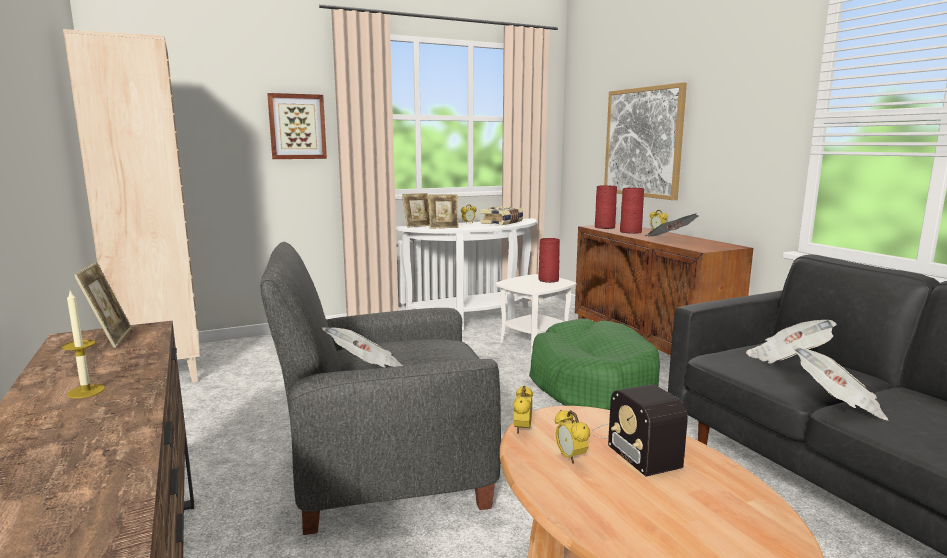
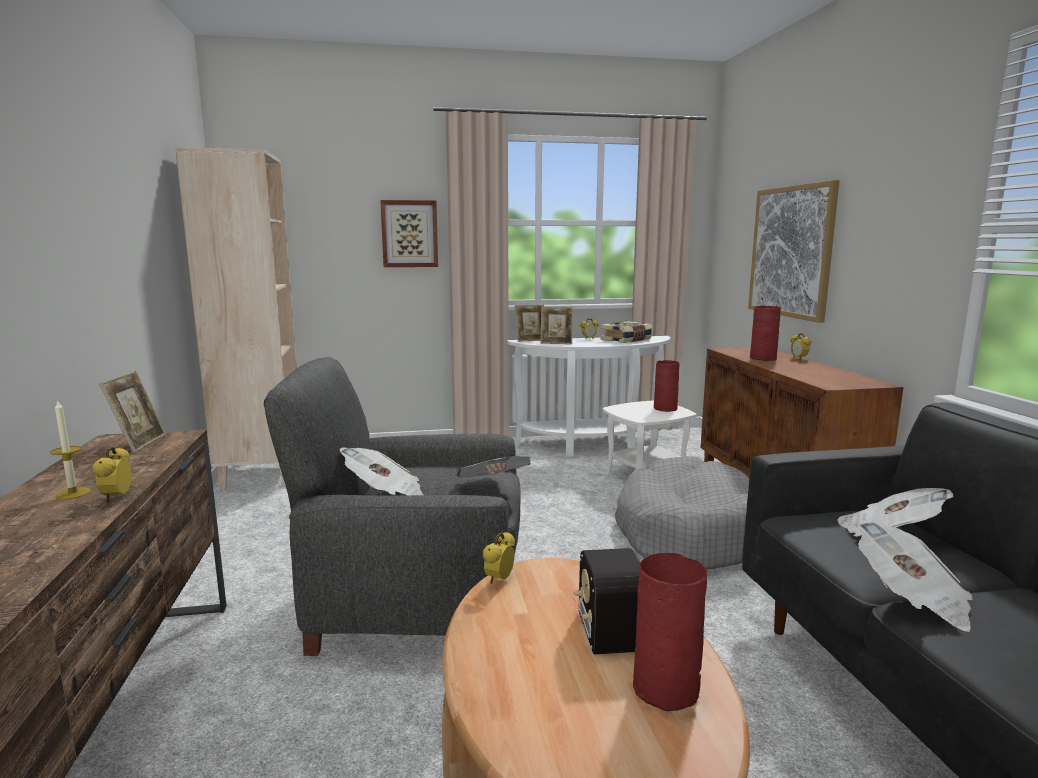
camera: 15 degrees right, 0 degrees up
green dog bed [529,318,660,410] -> grey dog bed [614,456,749,570]
alarm clock [555,410,590,464] -> alarm clock moved to [93,446,131,502]
red vase [595,185,617,229] -> red vase moved to [633,553,707,711]
newspaper [645,213,698,237] -> newspaper moved to [455,456,531,478]

